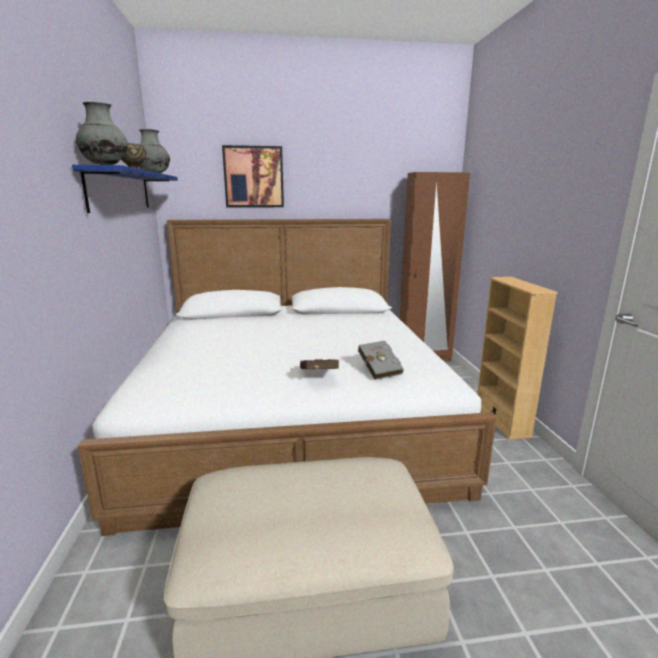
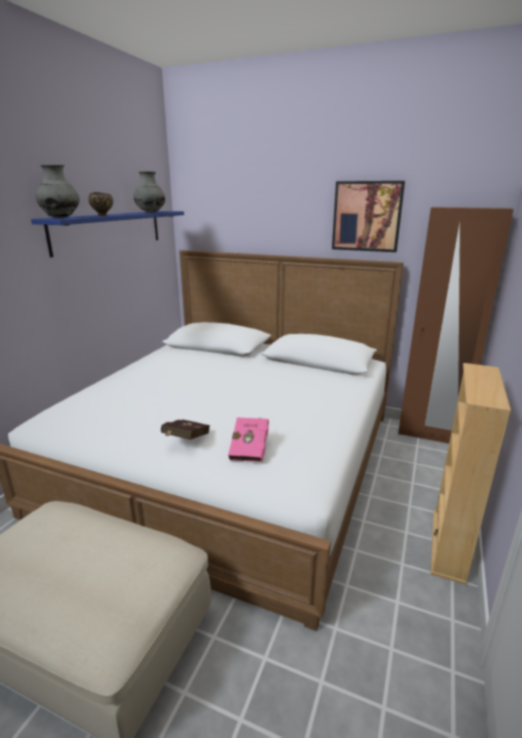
camera: 30 degrees right, 5 degrees up
picture [222,145,284,207] -> picture moved to [332,181,405,252]
grey book [358,341,404,380] -> pink book [228,417,269,462]

